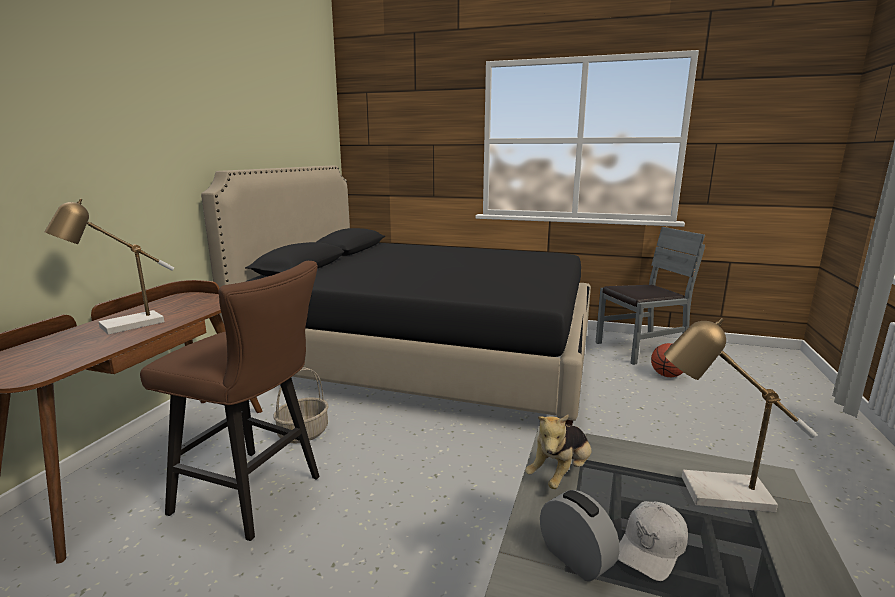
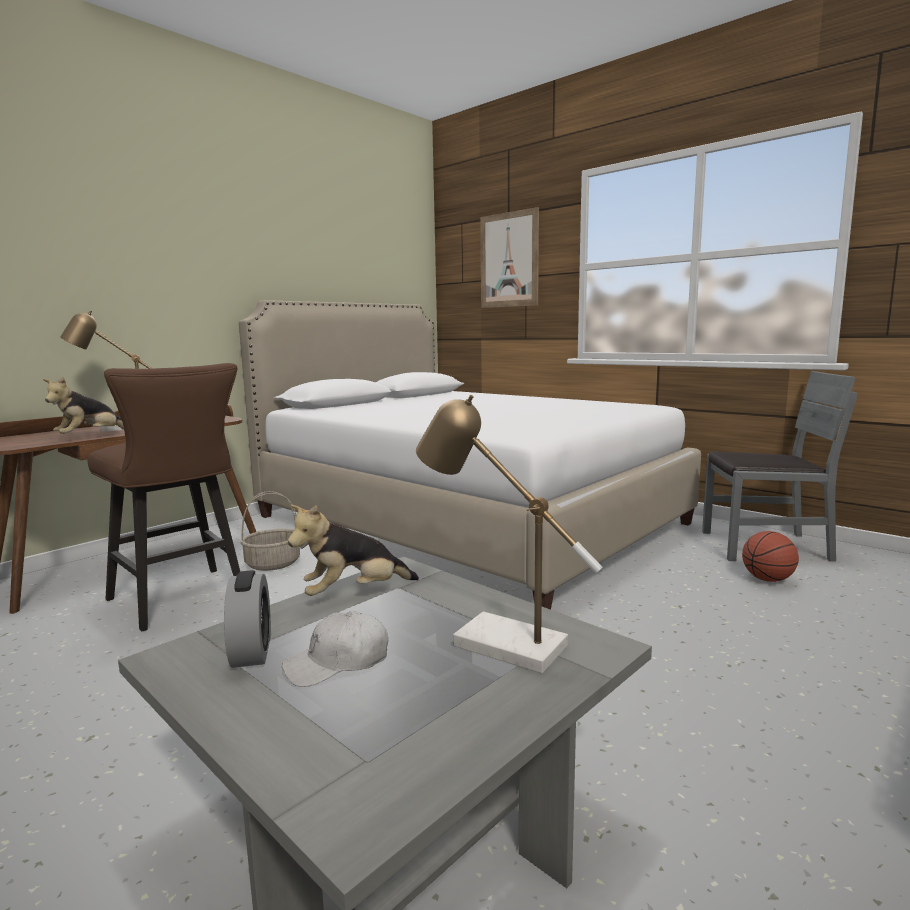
camera: 25 degrees right, 5 degrees down
black bed [201,166,591,425] -> white bed [239,300,701,610]
none -> plush toy [43,377,124,434]
none -> picture [480,207,539,308]

